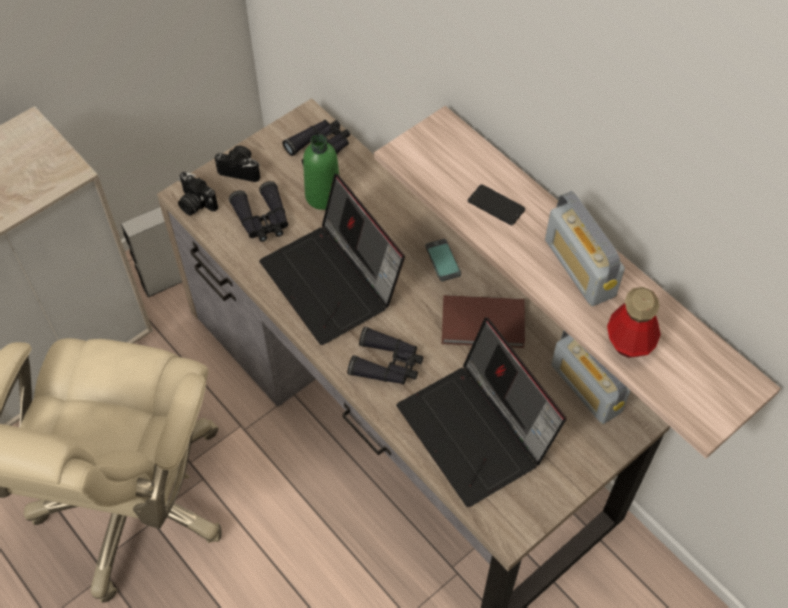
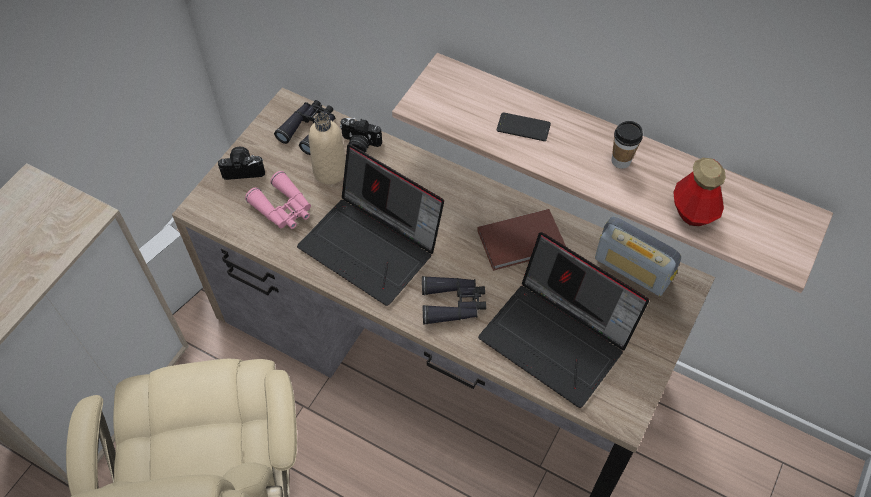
camera: 20 degrees left, 0 degrees up
camera [178,172,218,216] -> camera moved to [340,118,382,152]
black binoculars [229,181,288,242] -> pink binoculars [245,171,311,229]
green bottle [303,134,339,210] -> beige bottle [308,113,346,185]
phone [425,239,461,281] -> none
radio [545,191,625,306] -> cup [612,121,643,169]

